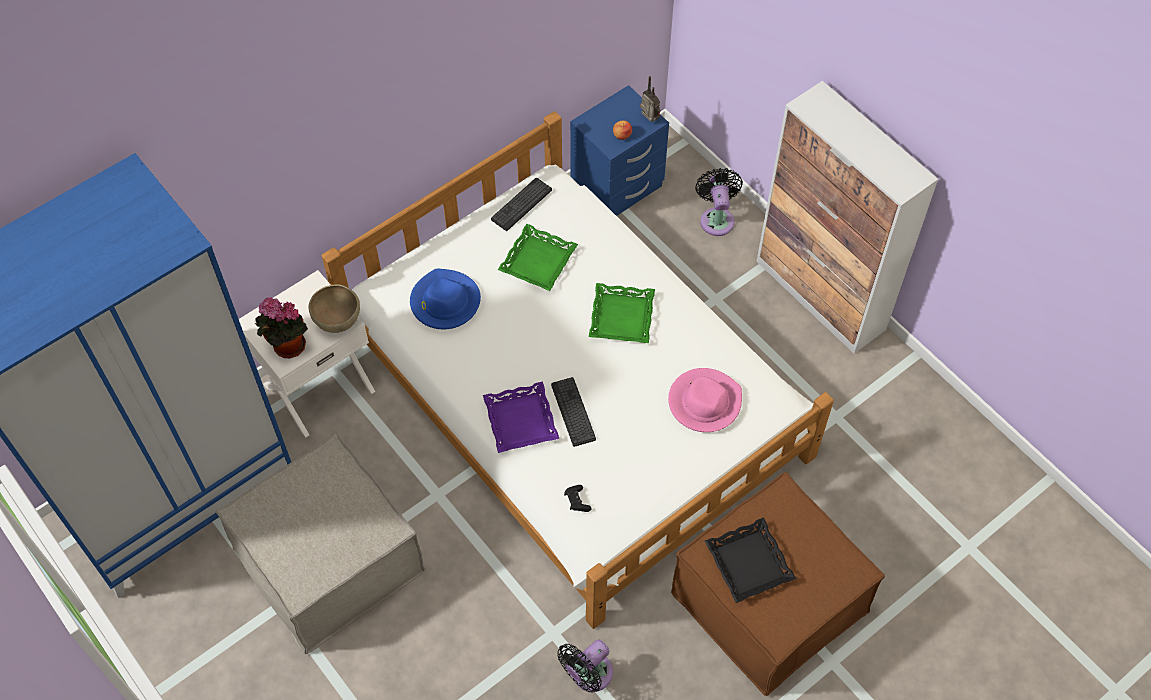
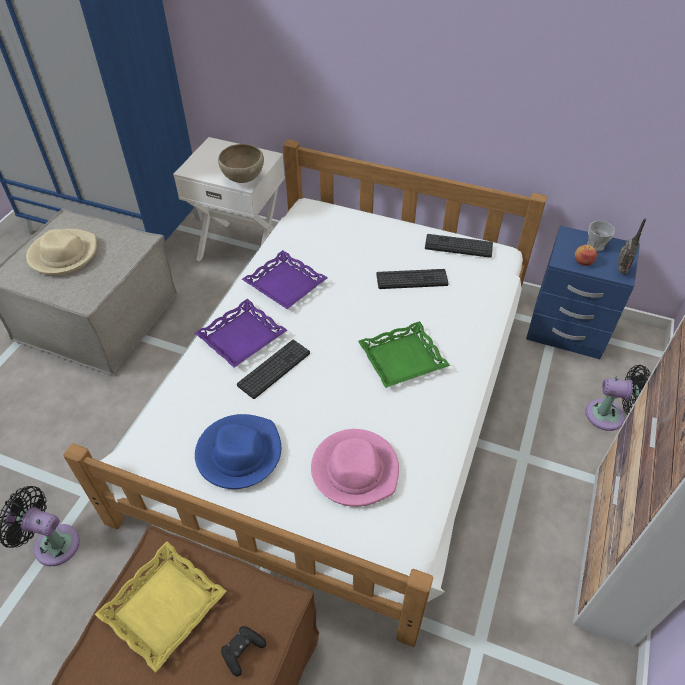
camera: 60 degrees right, 10 degrees down
potted plant [255,297,308,358] -> none
blue hat [410,269,481,329] -> blue hat moved to [195,414,281,489]
green tray [498,224,578,291] -> keyboard [376,269,449,289]
black game controller [564,485,592,512] -> black game controller moved to [221,626,266,677]
black fan [695,168,743,236] -> black fan turned 45 degrees clockwise [586,365,651,431]
black tray [705,517,796,603] -> yellow tray [95,541,227,673]
none -> beige hat [26,228,97,275]
none -> purple tray [242,250,328,309]
none -> cup [587,221,615,251]

